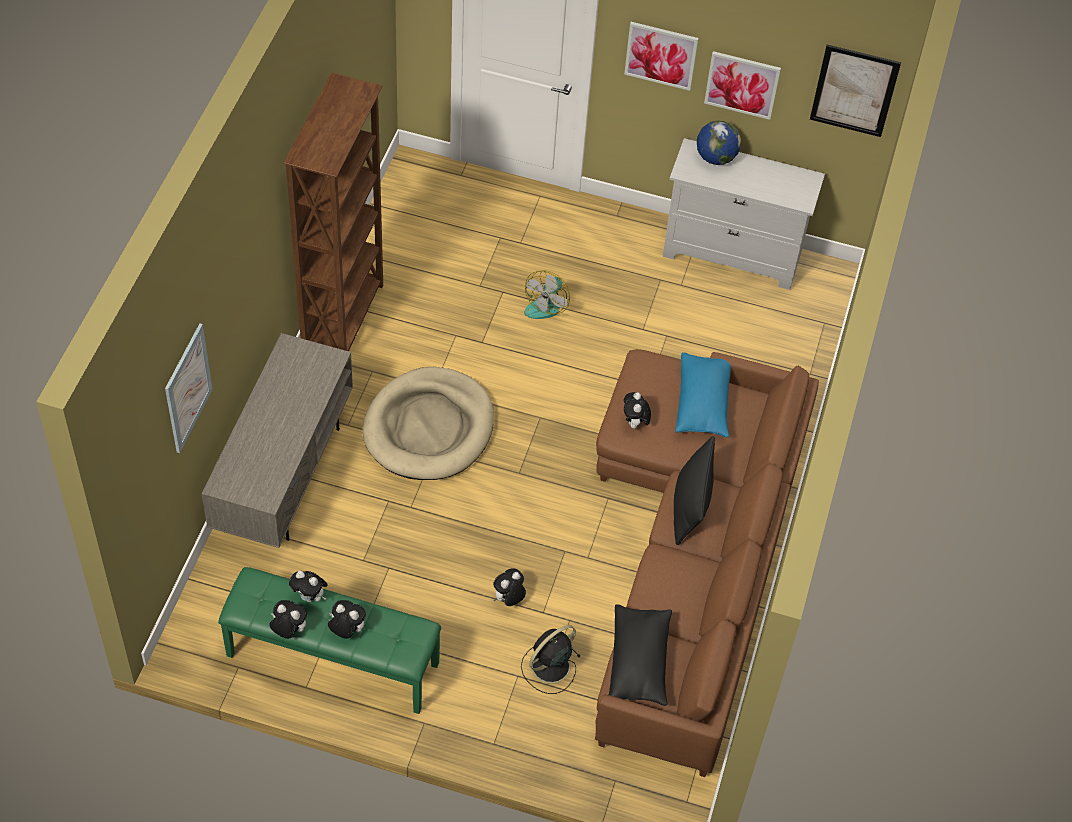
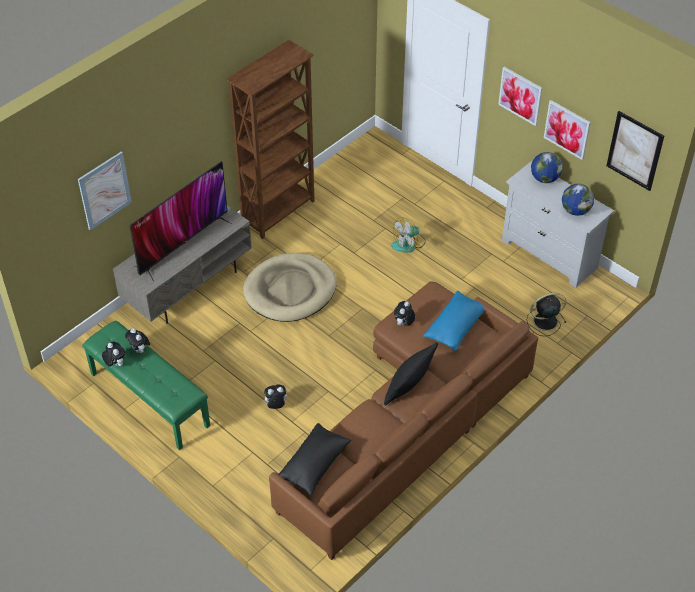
camera: 30 degrees right, 5 degrees down
plush toy [328,600,366,639] -> none
black fan [521,625,581,694] -> black fan moved to [527,293,566,336]
none -> television [130,161,231,281]
none -> globe [562,184,594,216]

